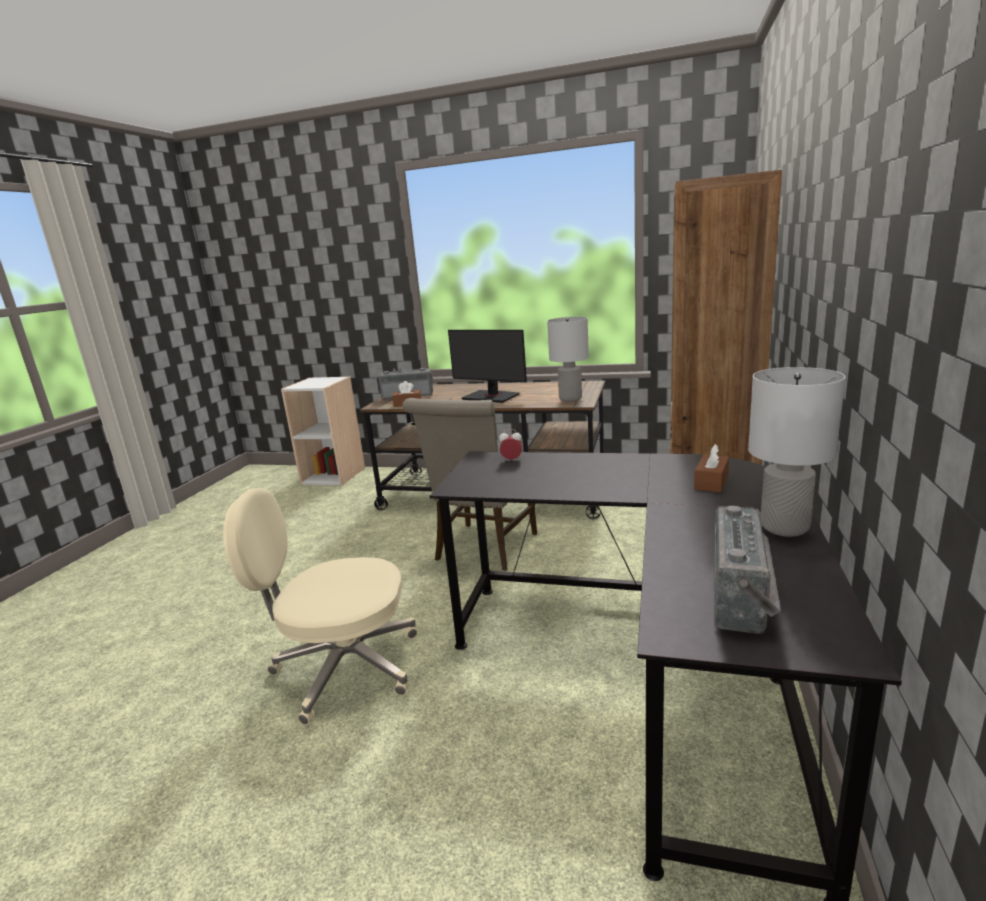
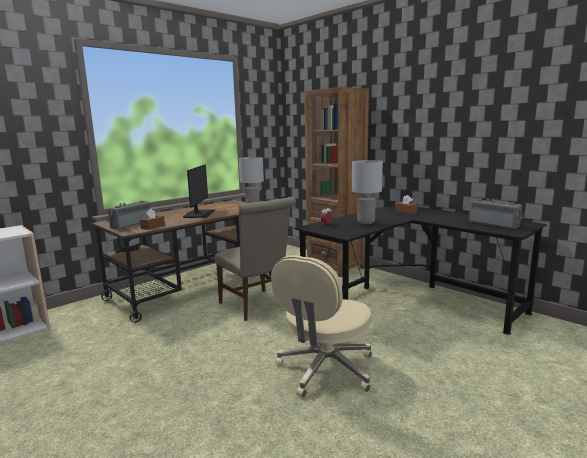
camera: 60 degrees left, 5 degrees down
monitor [448,330,527,403] -> monitor turned 60 degrees counterclockwise [183,164,216,218]
grey table lamp [748,367,845,537] -> grey table lamp moved to [352,160,383,224]

